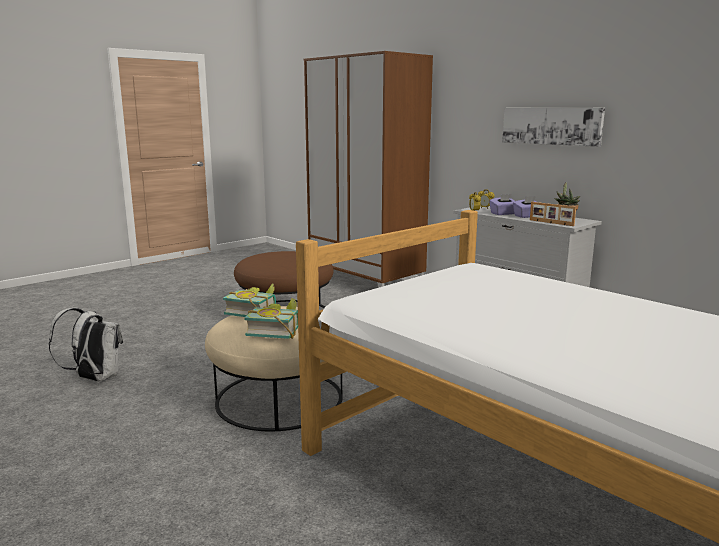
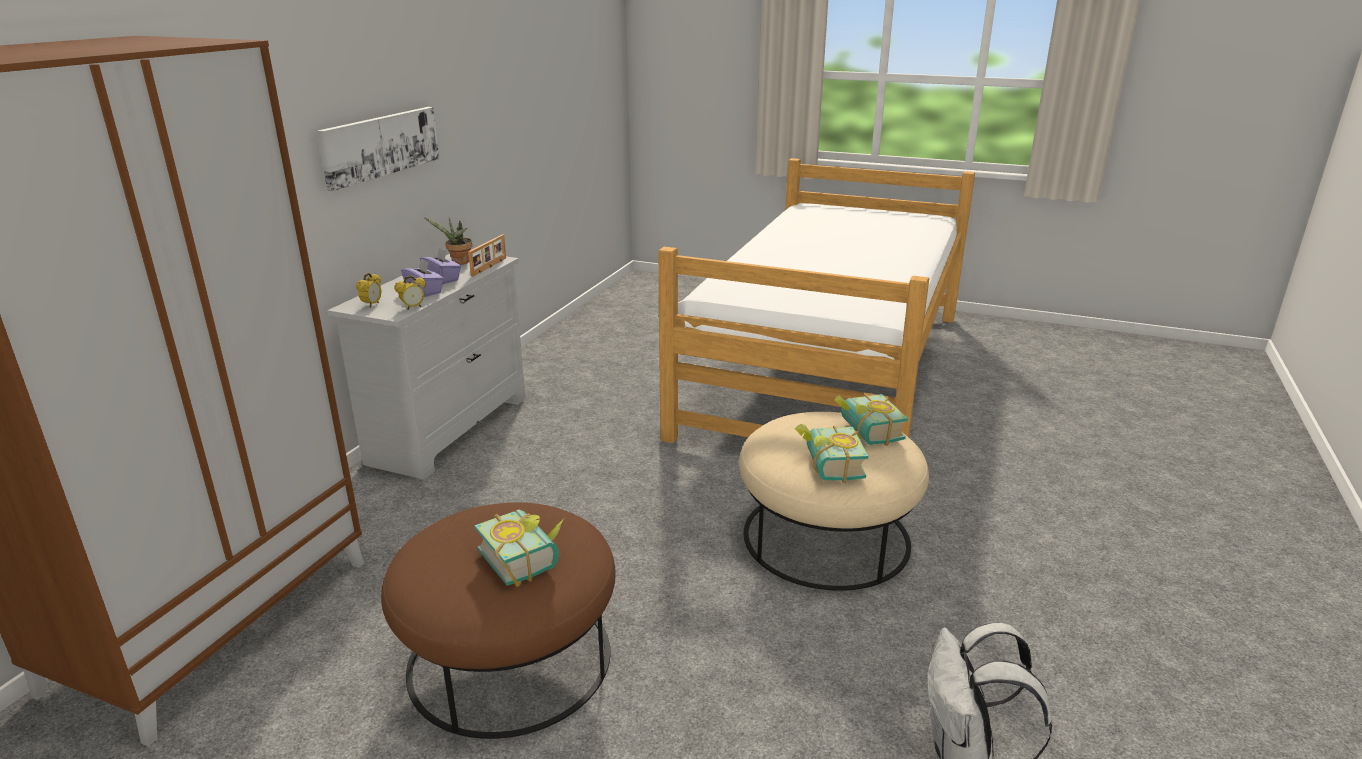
camera: 115 degrees left, 10 degrees up
none -> book [475,509,566,587]

